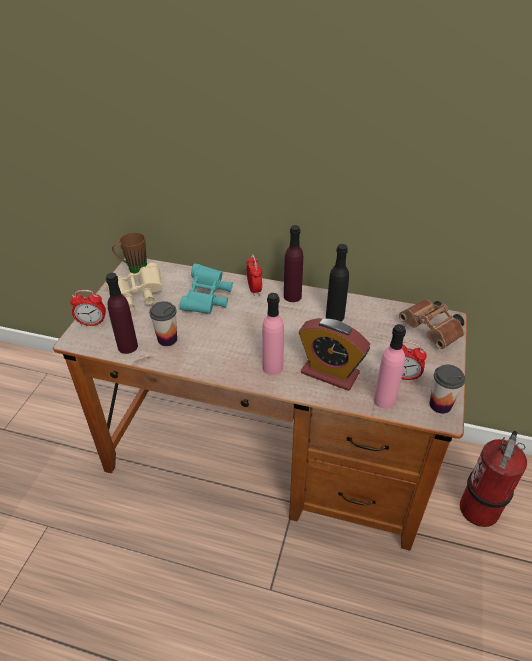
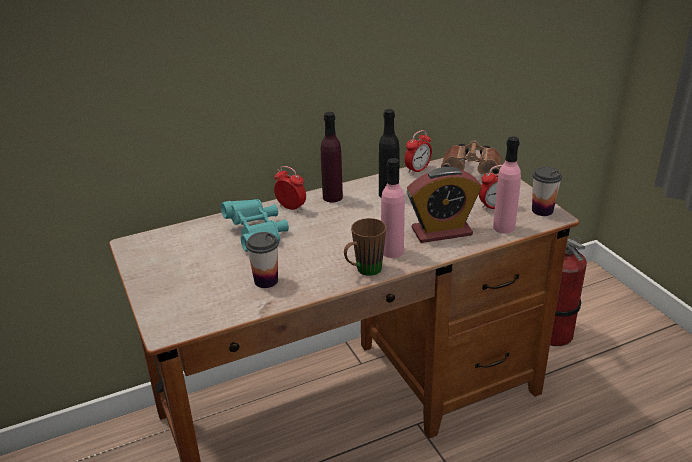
camera: 40 degrees left, 10 degrees down
alarm clock [70,290,106,326] -> alarm clock moved to [405,130,432,175]
beige binoculars [106,263,163,312] -> none
purple bottle [106,273,138,354] -> none
brown mug [112,232,147,274] -> brown mug moved to [344,218,386,276]

